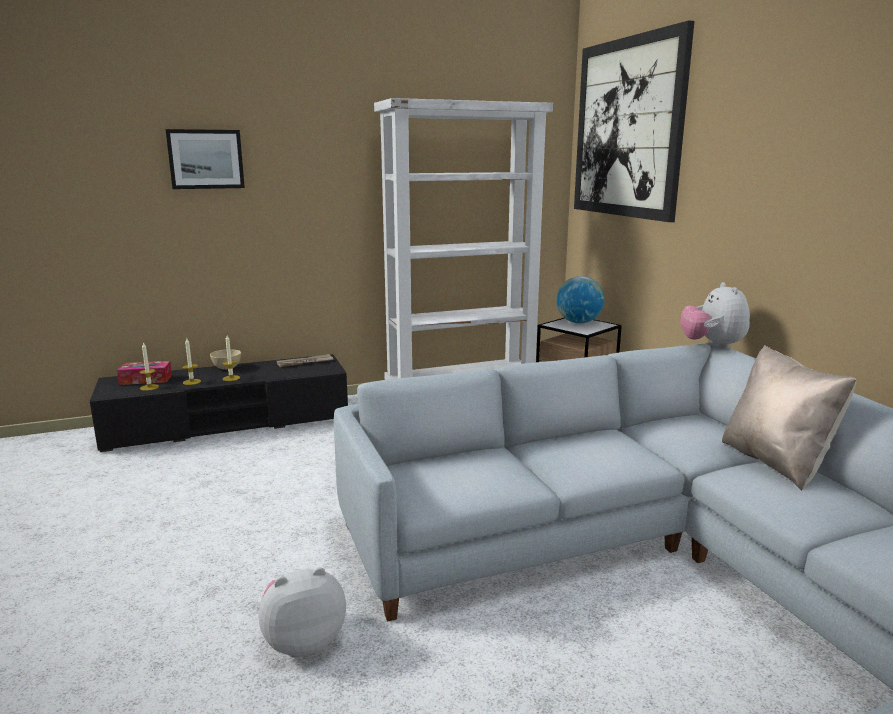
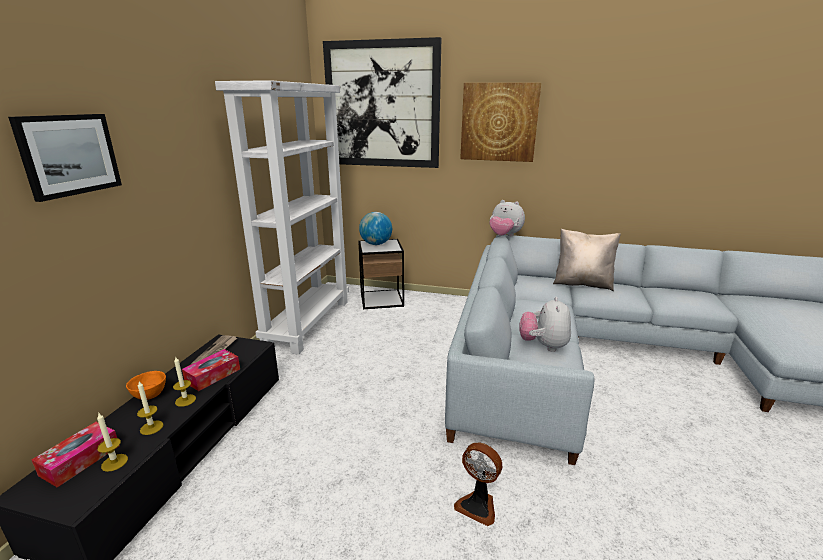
camera: 55 degrees left, 5 degrees up
beige bowl [210,349,241,370] -> orange bowl [126,371,166,400]
plush toy [259,567,346,658] -> plush toy moved to [519,297,571,352]
none -> tissue box [182,349,240,391]
none -> fan [454,443,502,526]
none -> picture [460,83,541,162]

